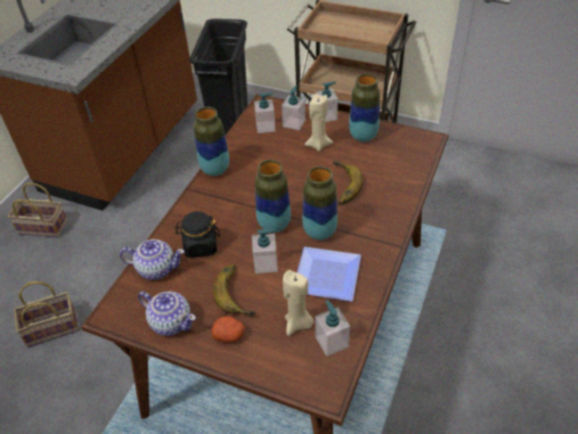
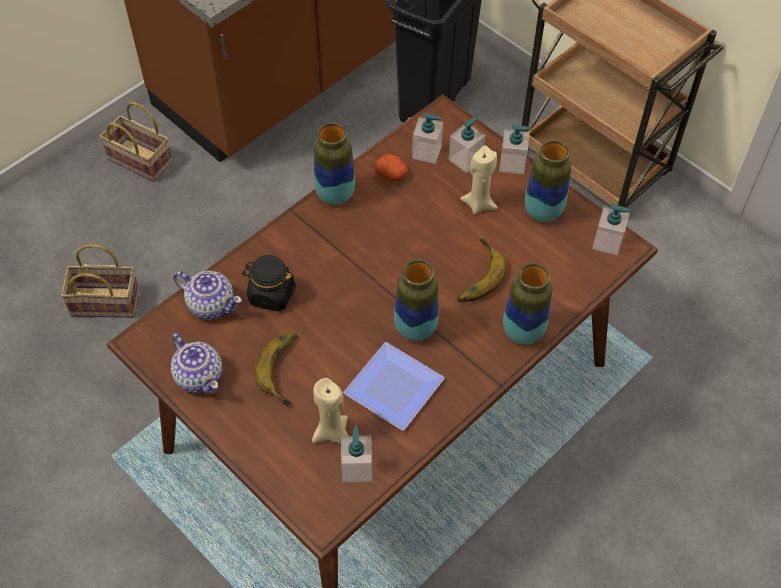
camera: 20 degrees right, 10 degrees up
potato [211,316,245,342] -> potato moved to [375,154,408,181]
soap dispenser [252,229,278,274] -> soap dispenser moved to [592,204,631,255]
vase [255,160,291,233] -> vase moved to [503,263,552,345]

